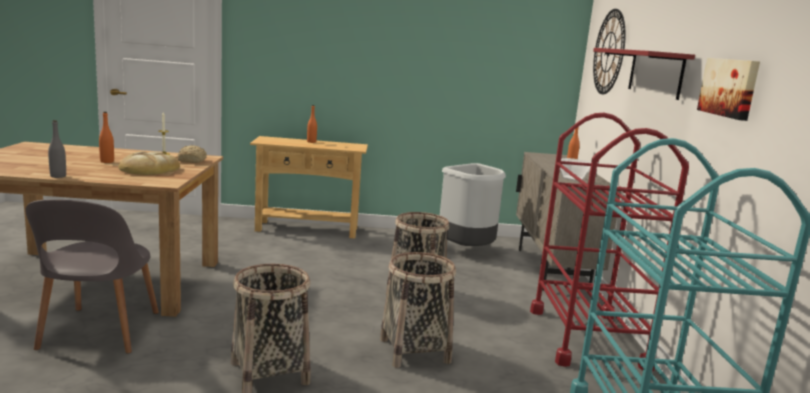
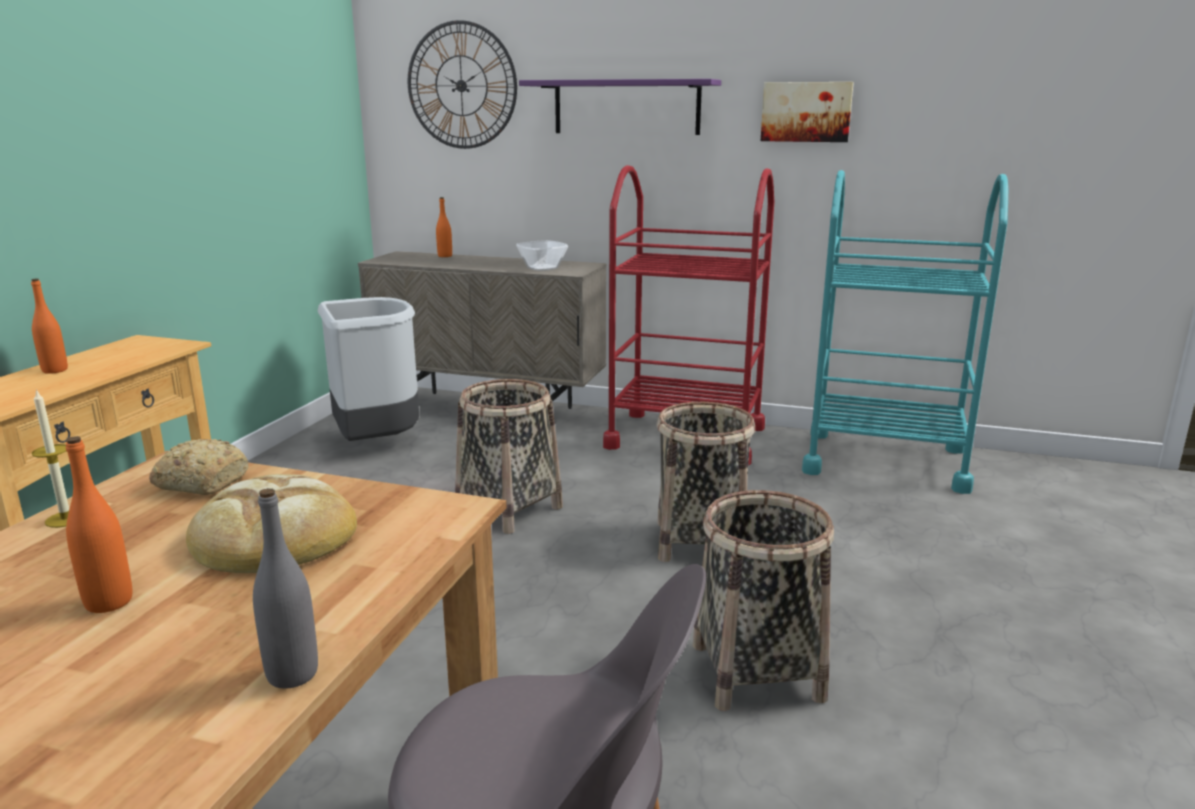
camera: 70 degrees left, 5 degrees up
red shelf [593,48,695,100] -> purple shelf [519,79,721,135]

